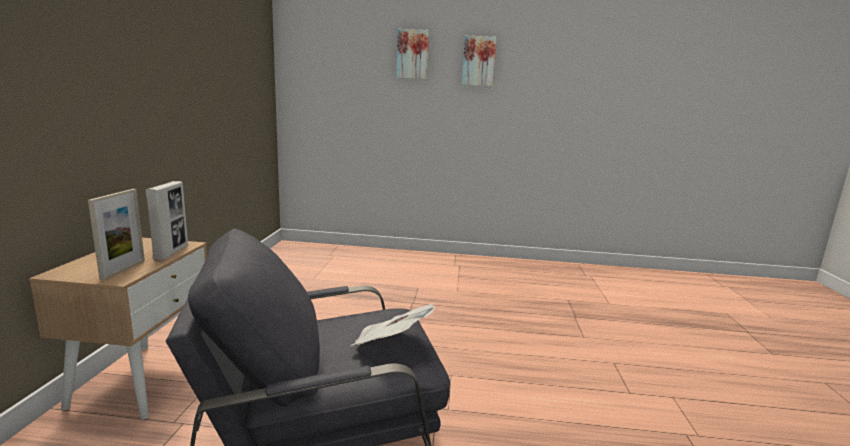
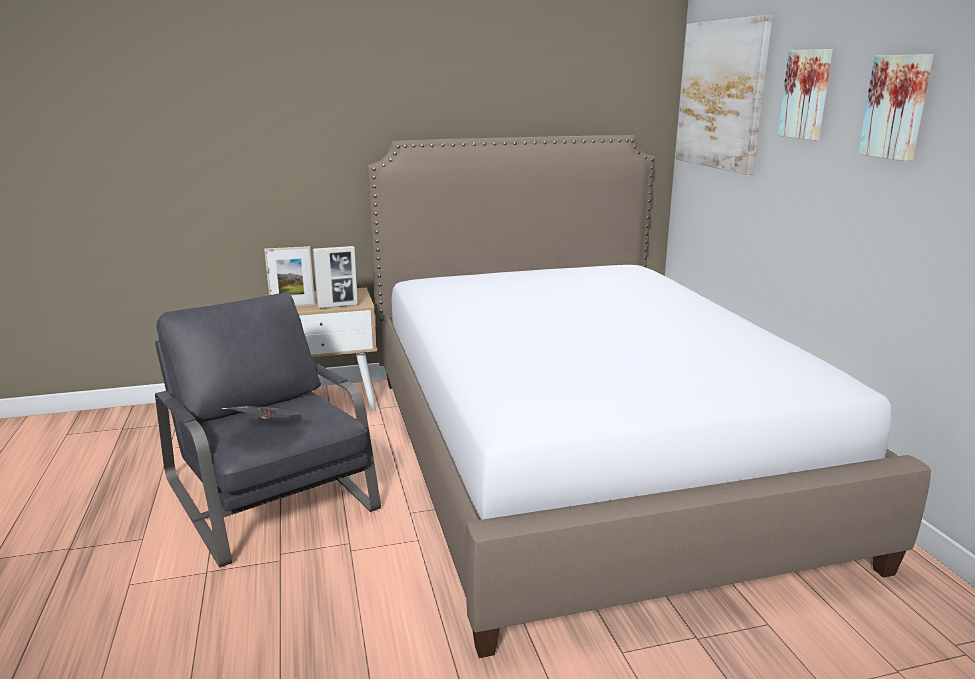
camera: 70 degrees right, 5 degrees up
none -> bed [367,135,931,658]
none -> picture [676,15,773,175]

